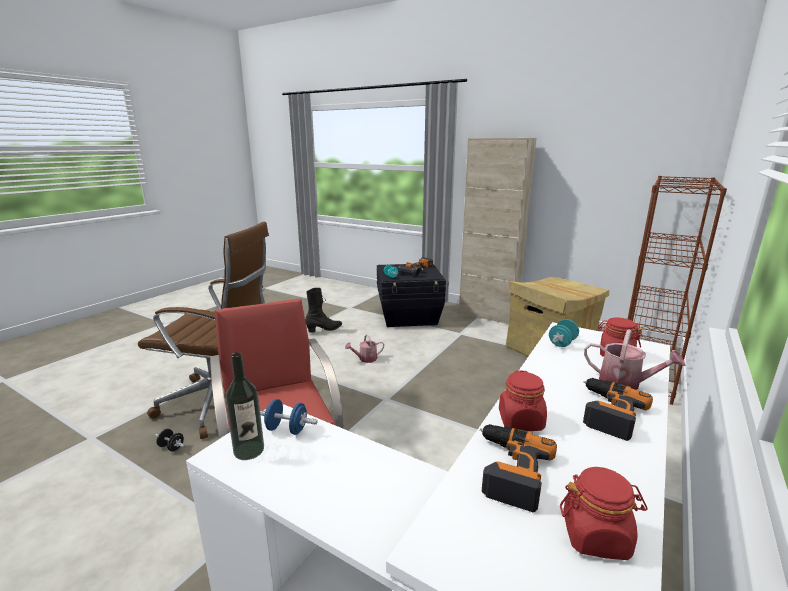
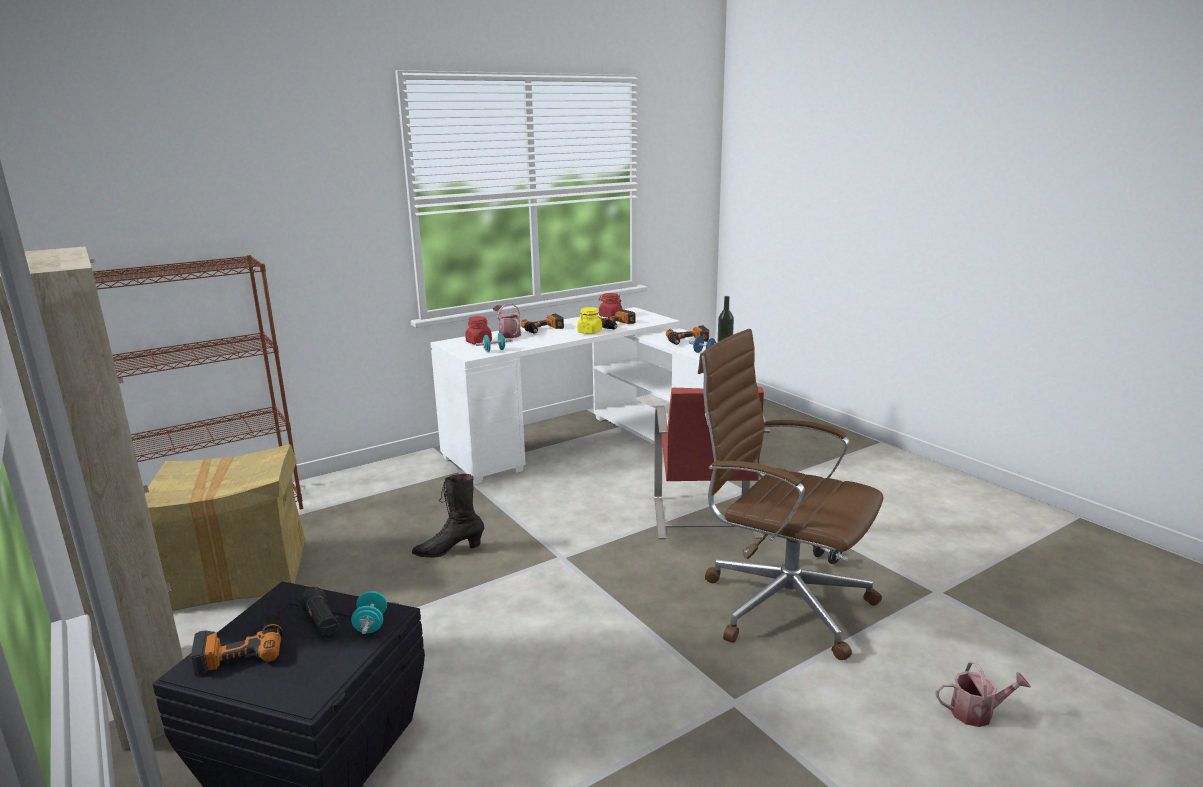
camera: 155 degrees left, 0 degrees up
black boot [305,288,342,333] -> black boot moved to [412,474,485,558]
watering can [345,334,384,363] -> watering can moved to [935,662,1031,727]
red jar [499,370,547,431] -> yellow jar [577,307,602,334]
none -> power drill [666,325,709,345]

